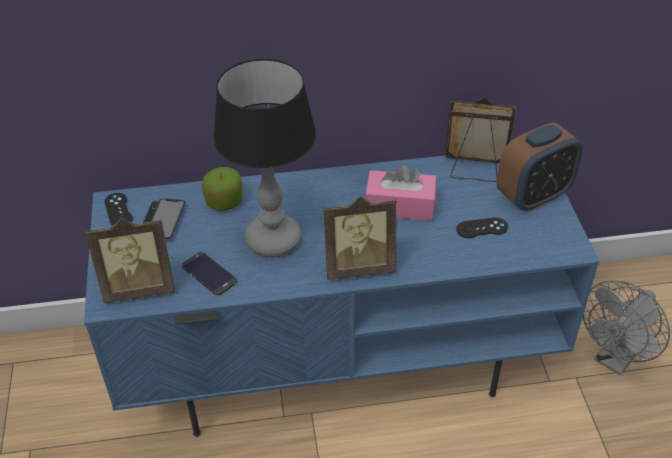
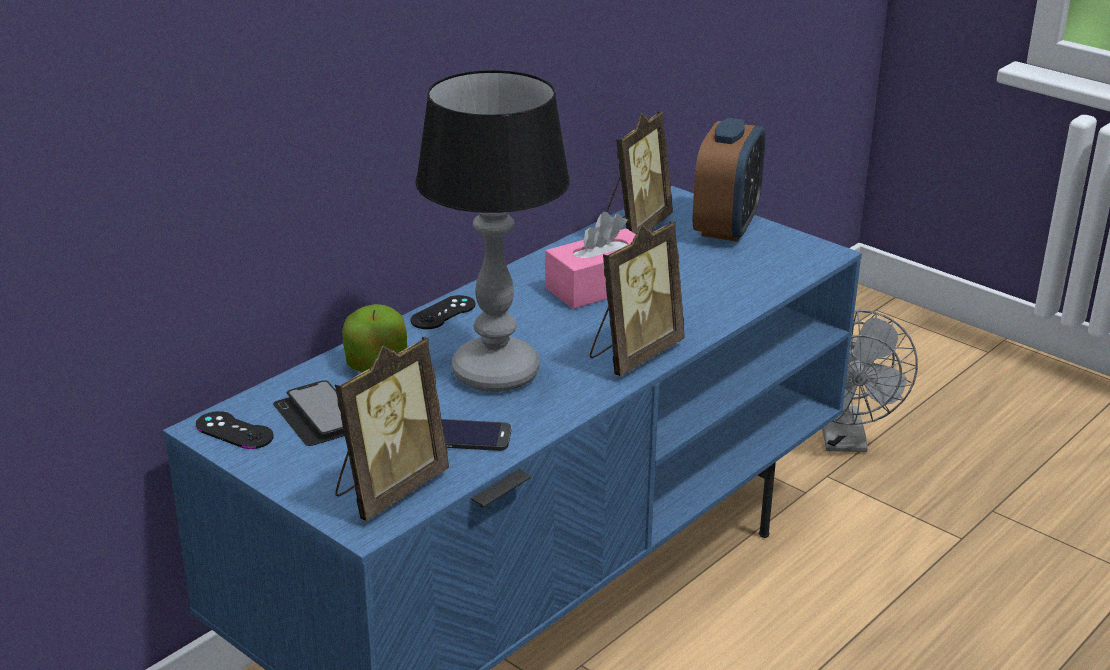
camera: 40 degrees left, 15 degrees down
picture frame [445,97,516,182] -> picture frame turned 150 degrees clockwise [606,111,673,234]
black game controller [456,218,508,238] -> black game controller moved to [410,295,475,329]

